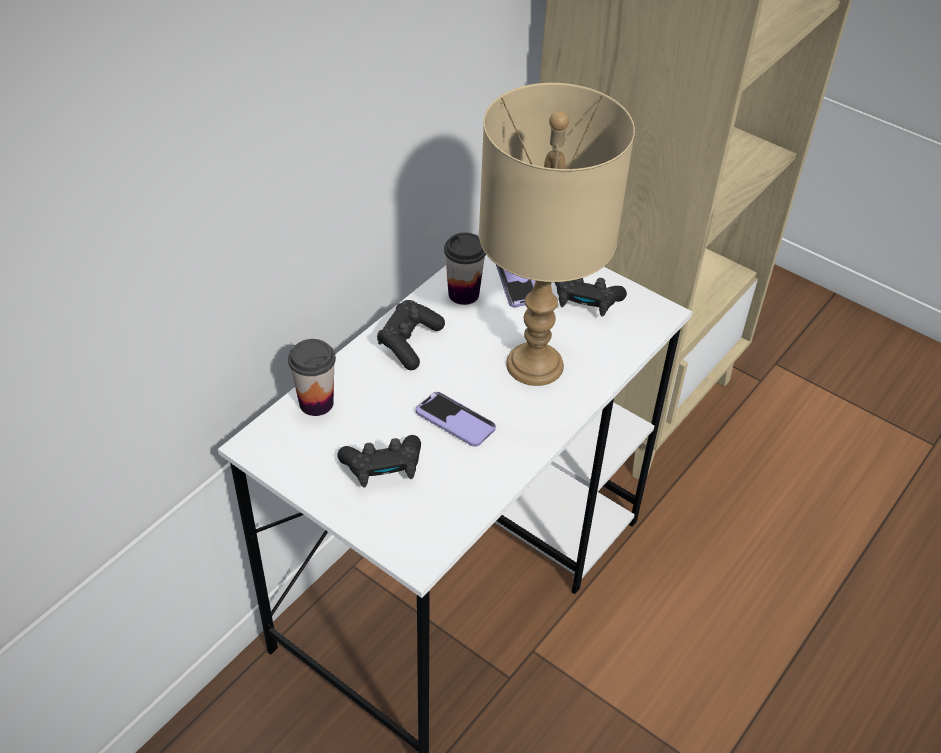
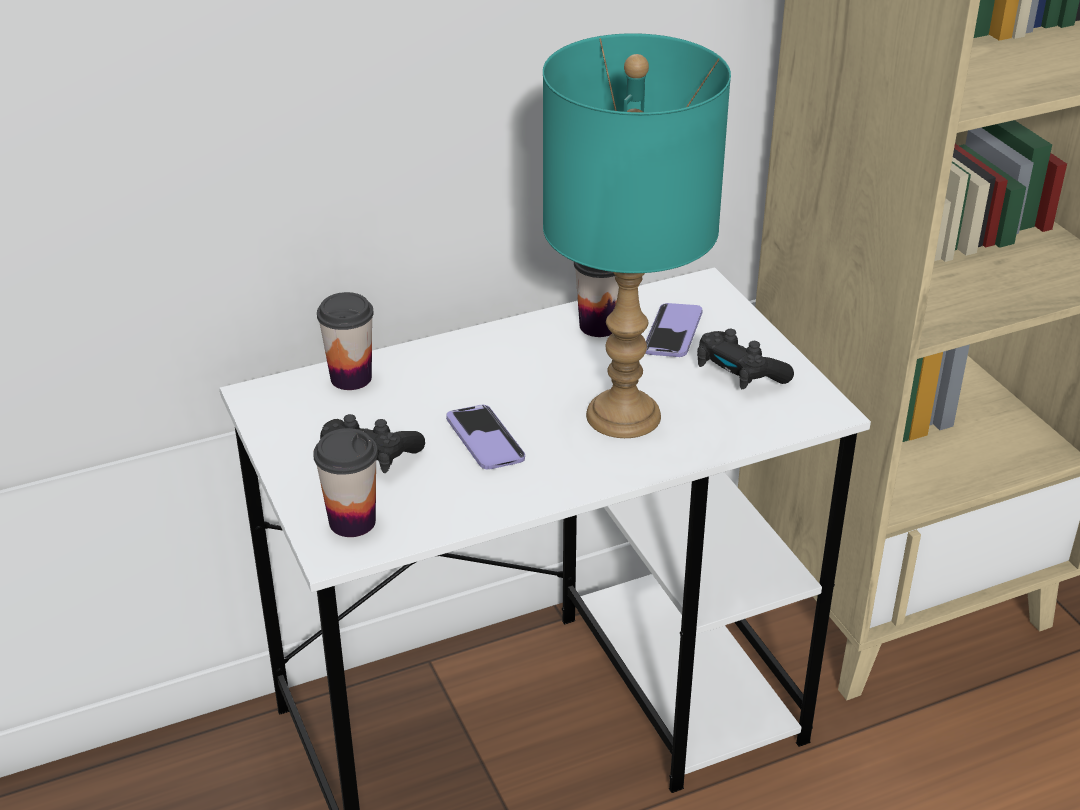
camera: 30 degrees right, 10 degrees down
black game controller [377,300,445,370] -> none
beige table lamp [479,83,635,386] -> turquoise table lamp [543,33,731,438]
none -> cup [313,428,378,537]

